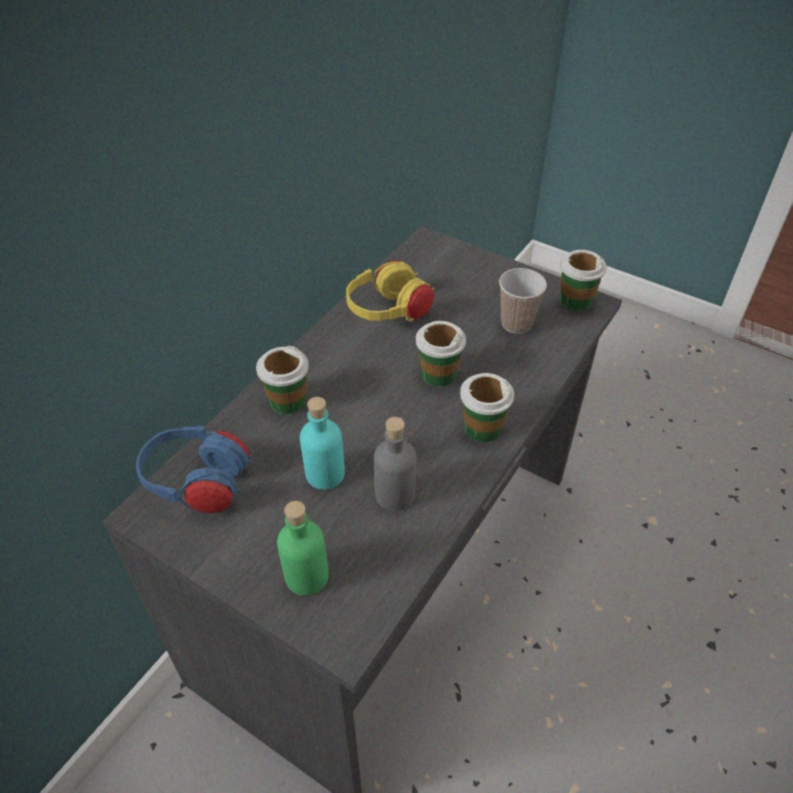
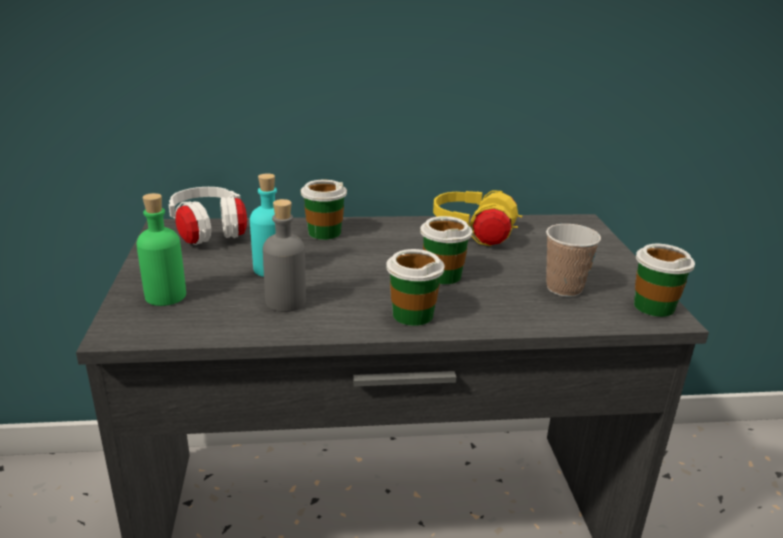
camera: 50 degrees right, 20 degrees down
blue headphones [136,426,253,513] -> white headphones [169,187,247,245]

